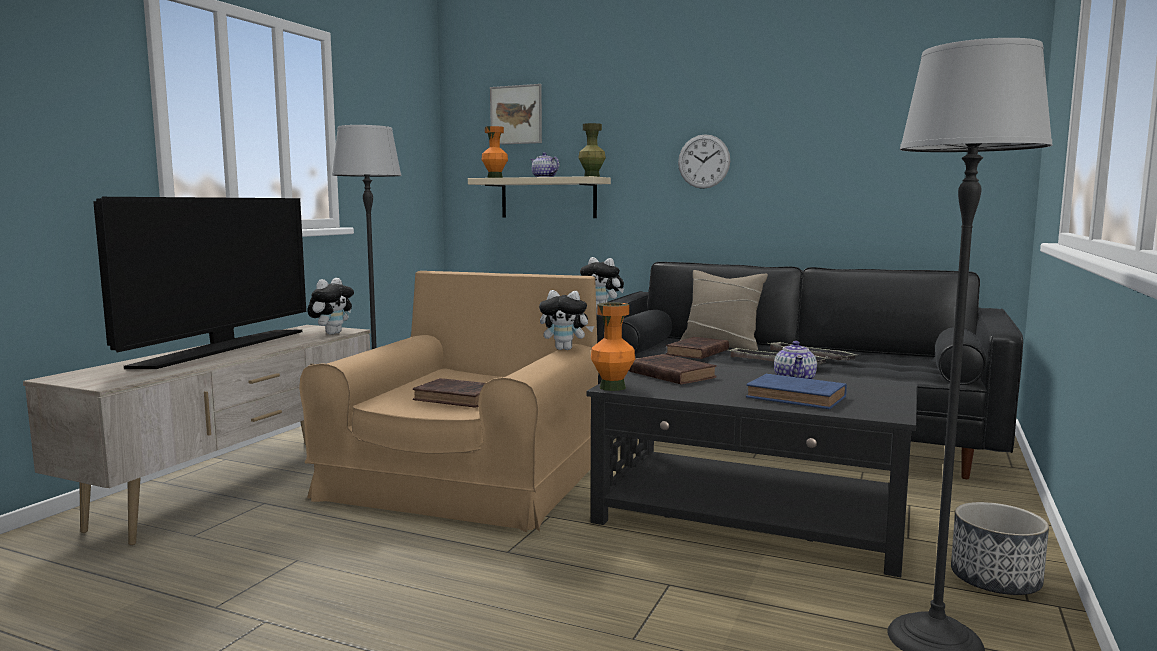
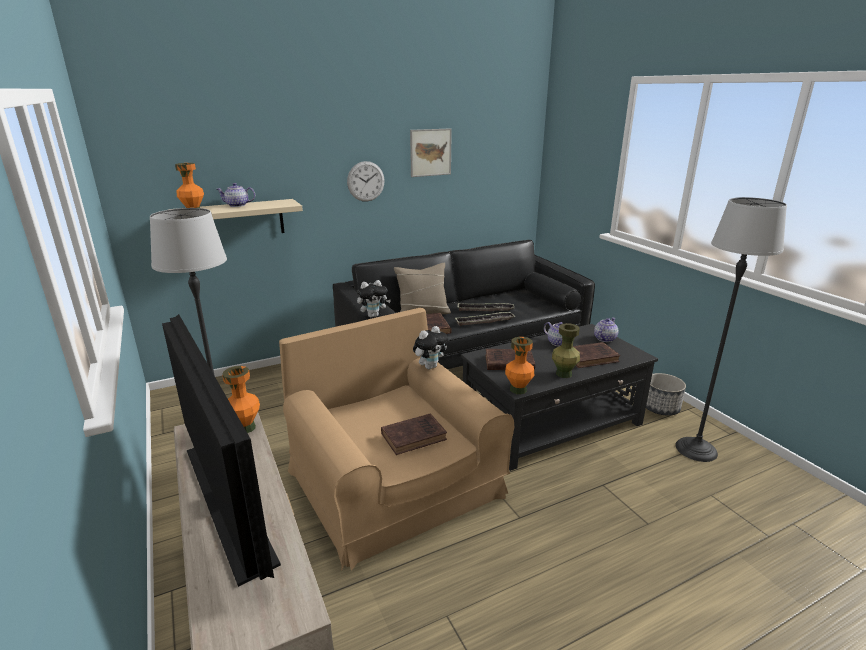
camera: 50 degrees left, 15 degrees up
plush toy [308,278,354,335] -> orange vase [222,366,260,433]
picture [490,84,542,145] -> picture moved to [410,128,452,177]
green vase [579,123,606,177] -> green vase moved to [552,323,580,378]
blue book [746,374,847,409] -> brown book [573,342,621,368]
none -> teapot [594,318,618,342]

